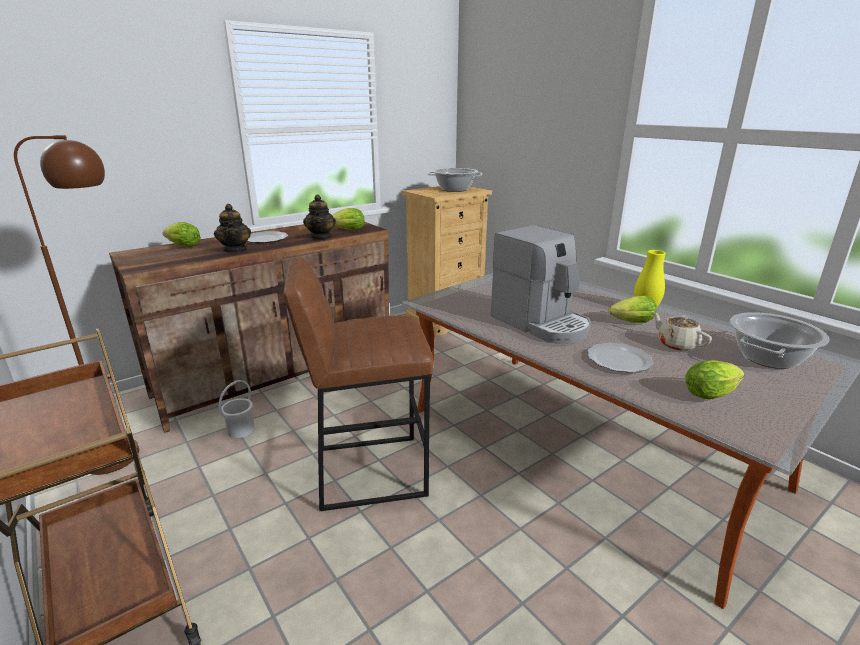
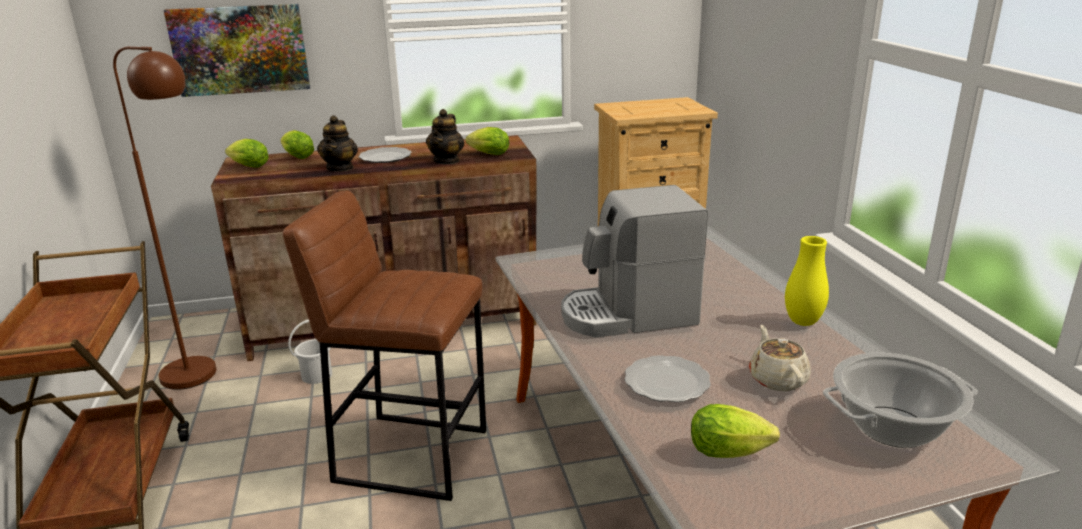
camera: 25 degrees right, 0 degrees up
cooking pot [428,168,482,192] -> none
coffee machine [491,225,591,344] -> coffee machine turned 90 degrees clockwise [561,185,708,338]
lettuce [608,295,657,323] -> lettuce moved to [225,139,269,168]
none -> picture [164,4,310,97]

